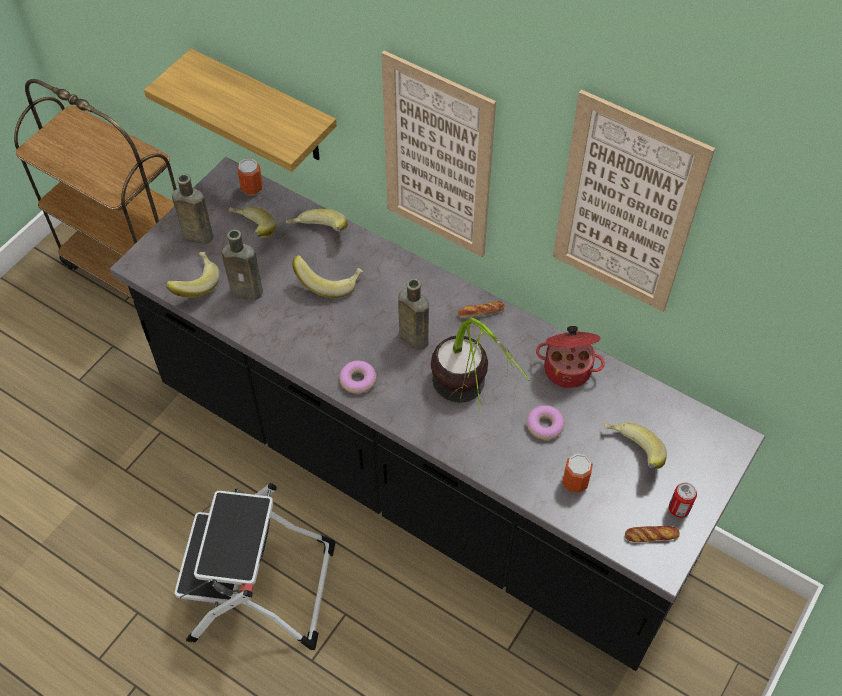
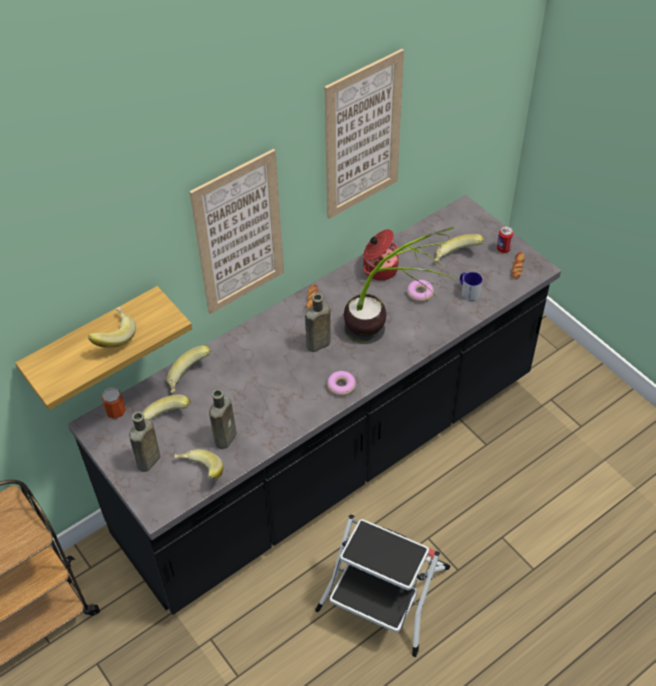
camera: 70 degrees left, 5 degrees down
banana [292,255,363,298] -> banana moved to [88,307,136,348]
can [562,454,593,493] -> mug [460,272,482,301]

